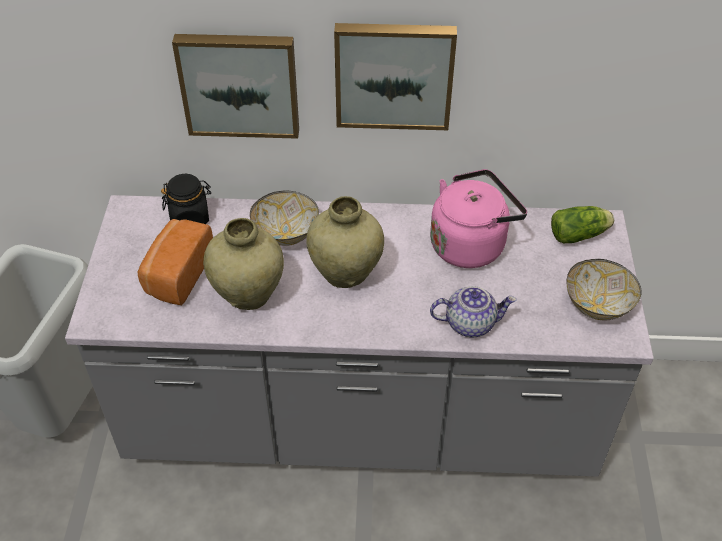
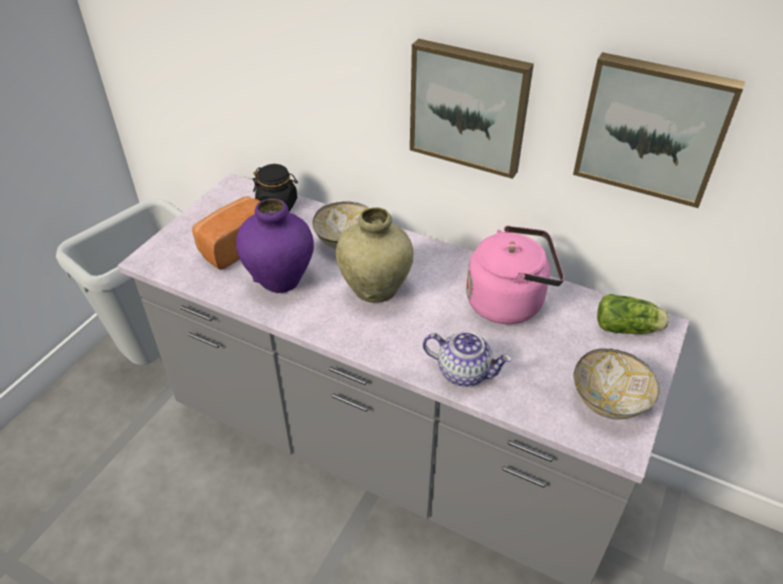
camera: 25 degrees right, 5 degrees down
picture [172,34,299,139] -> picture moved to [573,52,746,208]
beige vase [203,218,284,310] -> purple vase [236,198,314,293]

